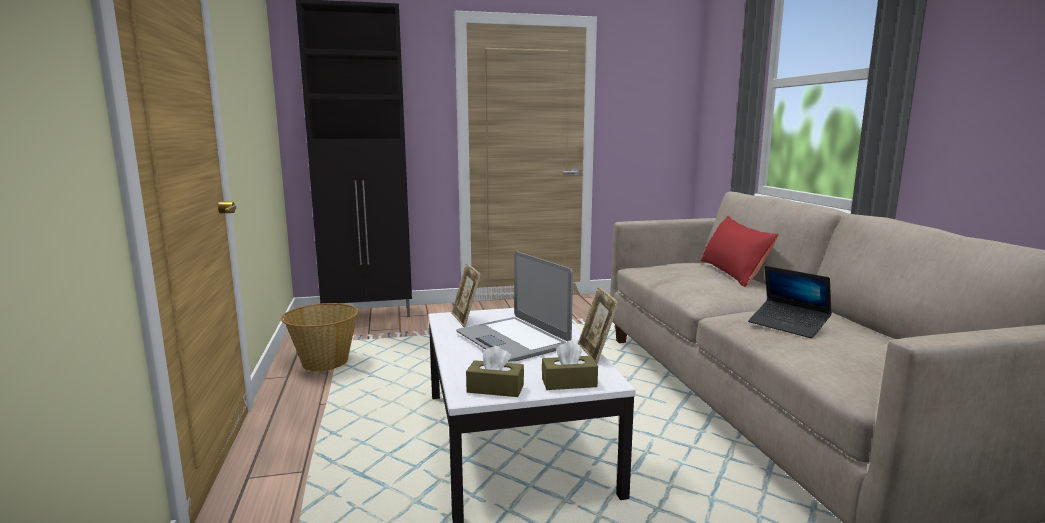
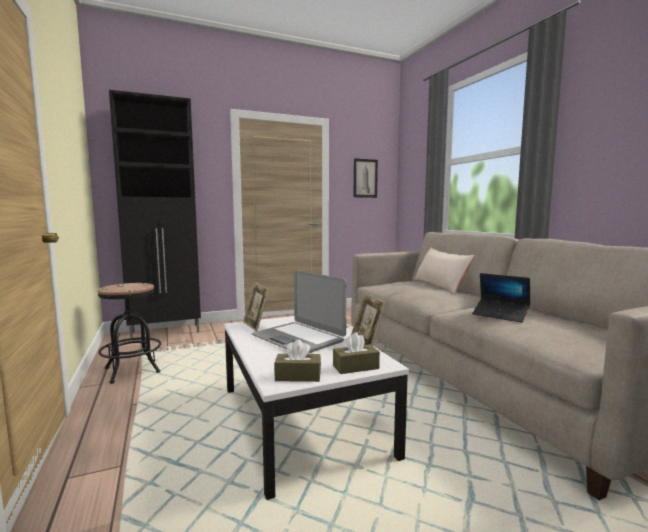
camera: 10 degrees left, 5 degrees down
basket [281,303,359,372] -> black stool [97,283,161,384]
red pillow [701,216,779,287] -> beige pillow [414,248,475,293]
none -> picture [354,158,378,198]

